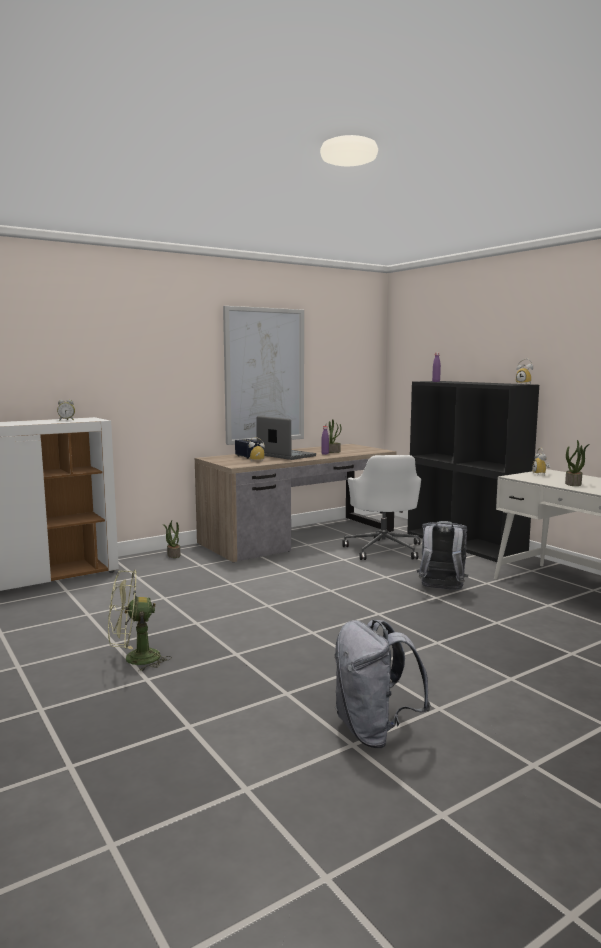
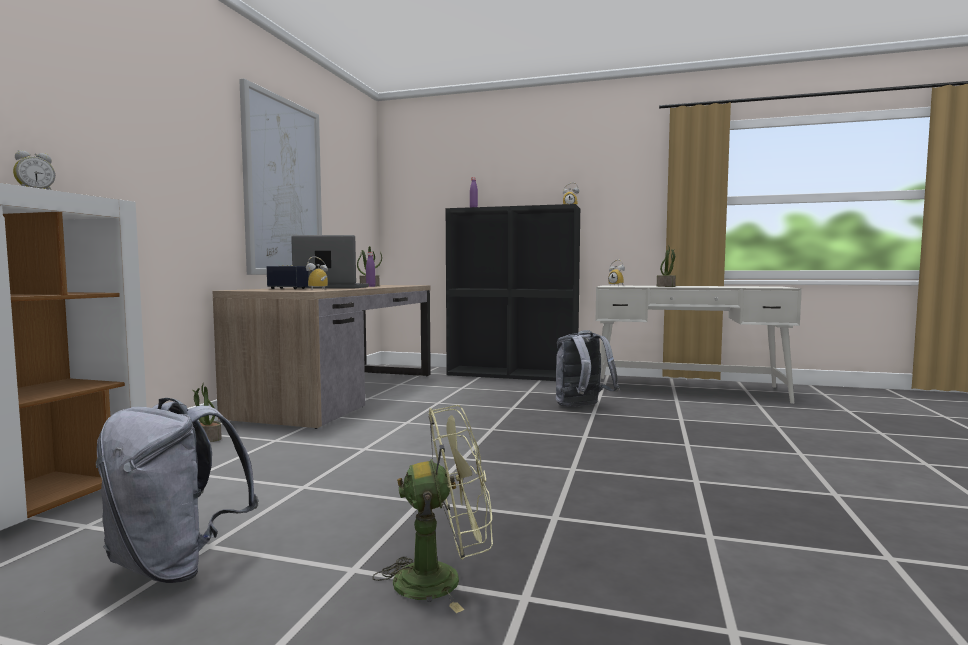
camera: 40 degrees left, 5 degrees down
green fan [108,570,172,672] -> green fan turned 135 degrees counterclockwise [373,405,493,613]
grey backpack [334,620,431,748] -> grey backpack moved to [96,398,259,583]
white office chair [342,455,421,560] -> none

